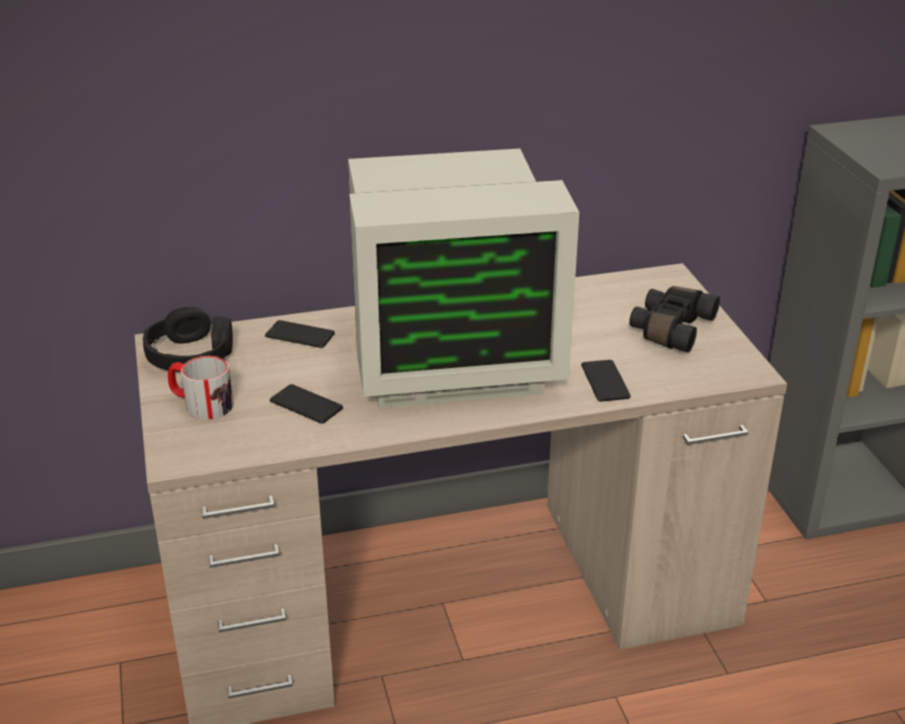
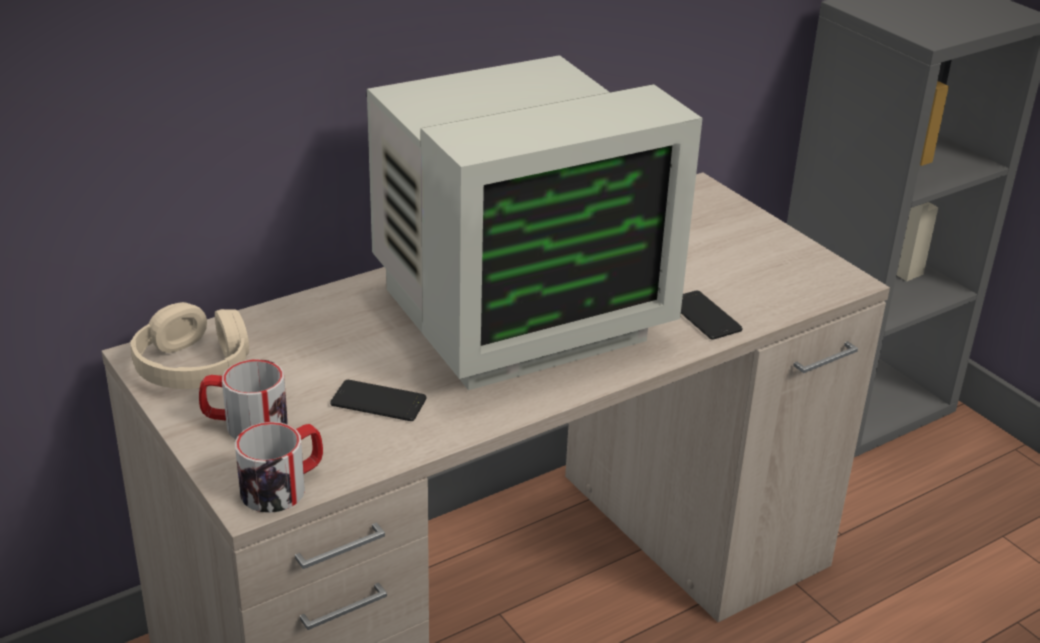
camera: 20 degrees left, 0 degrees up
black headphones [143,307,233,372] -> beige headphones [131,302,249,389]
phone [265,320,335,348] -> none
black binoculars [629,286,720,353] -> none
none -> mug [235,422,323,513]

